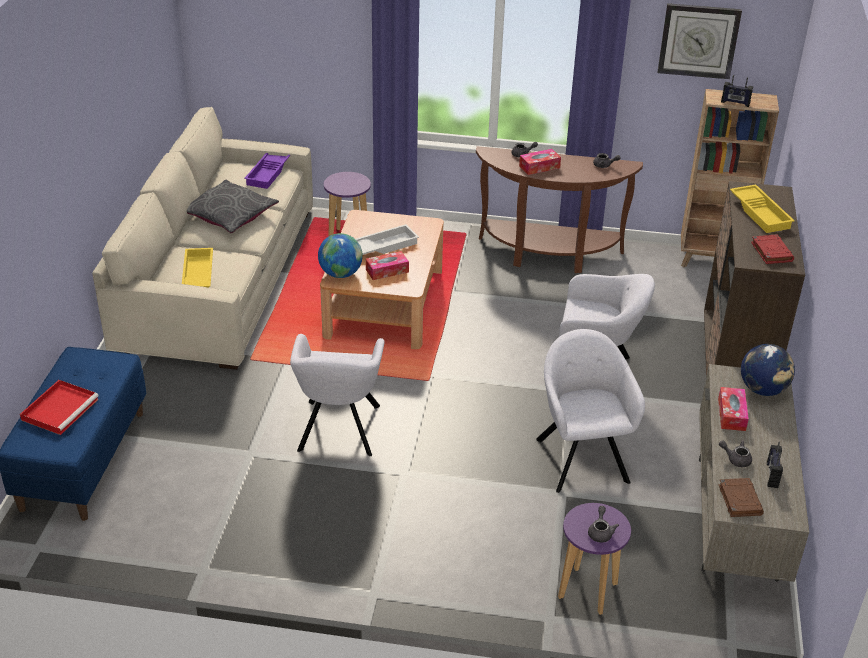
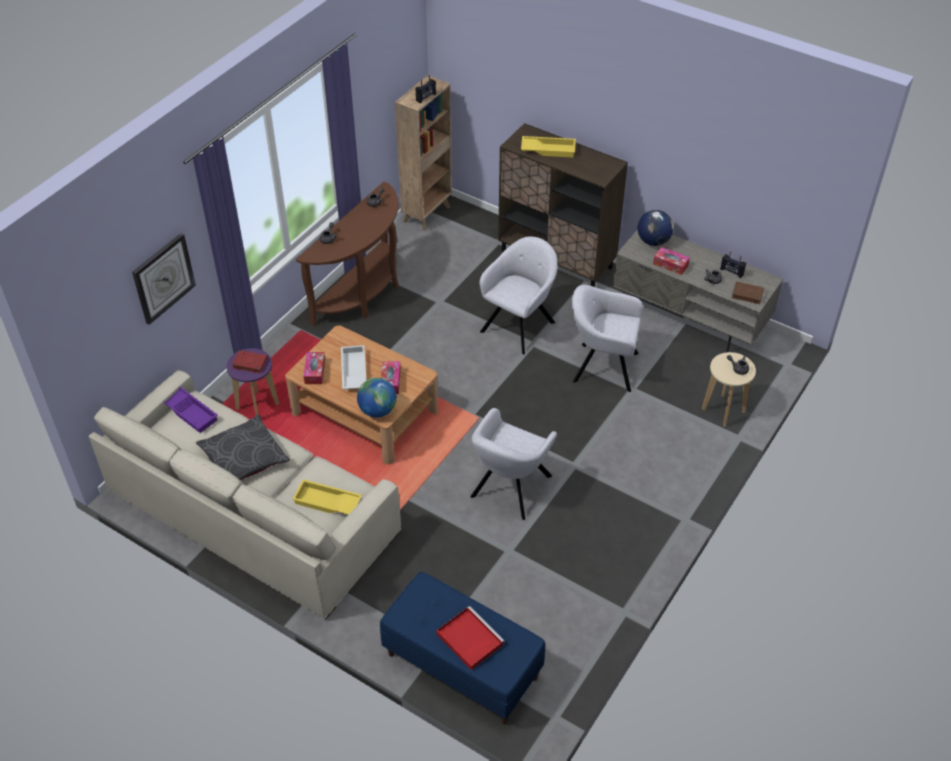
camera: 65 degrees left, 10 degrees up
grey armchair [290,334,384,456] -> grey armchair turned 90 degrees clockwise [470,408,557,520]
tissue box [519,149,561,175] -> tissue box moved to [304,352,325,384]
purple stool [558,503,631,615] -> beige stool [702,352,756,427]
wall clock [658,3,742,79] -> wall clock moved to [132,233,196,325]
red book [751,234,794,264] -> red book moved to [231,350,268,373]

